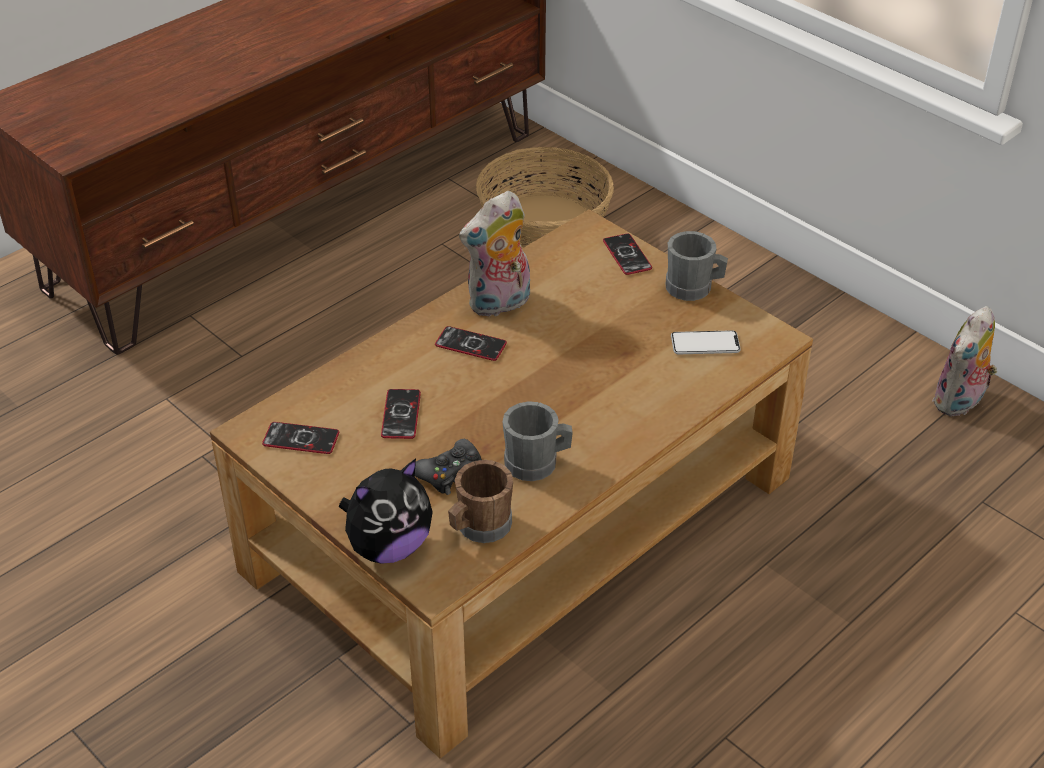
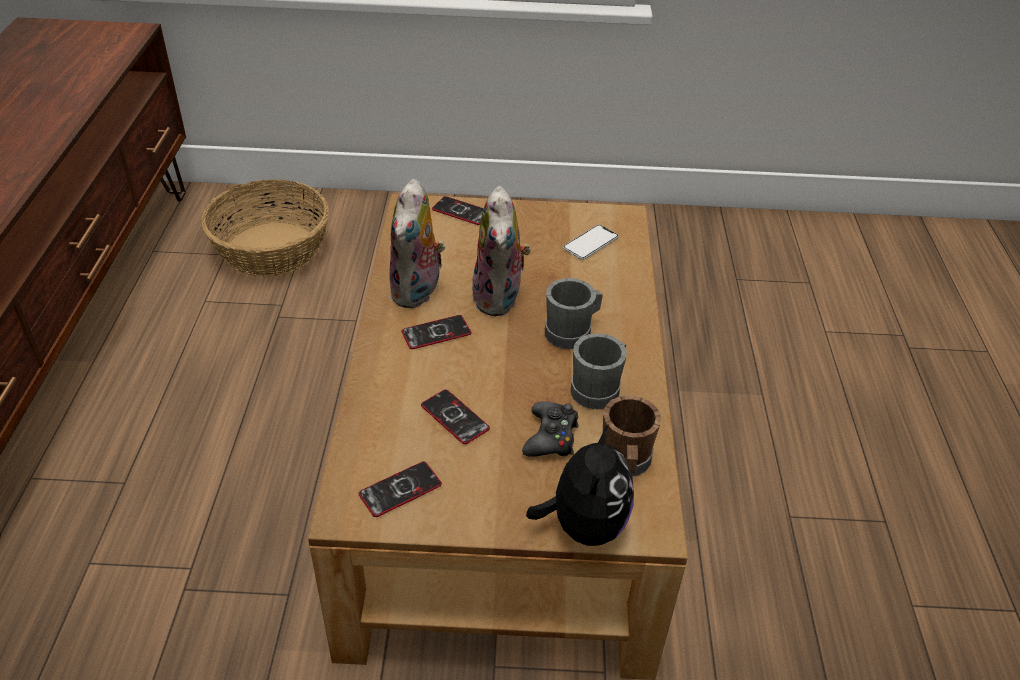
camera: 45 degrees left, 0 degrees up
grey mug [666,231,728,301] -> grey mug moved to [545,278,603,349]
plush toy [932,306,997,417] -> plush toy moved to [471,186,531,316]

